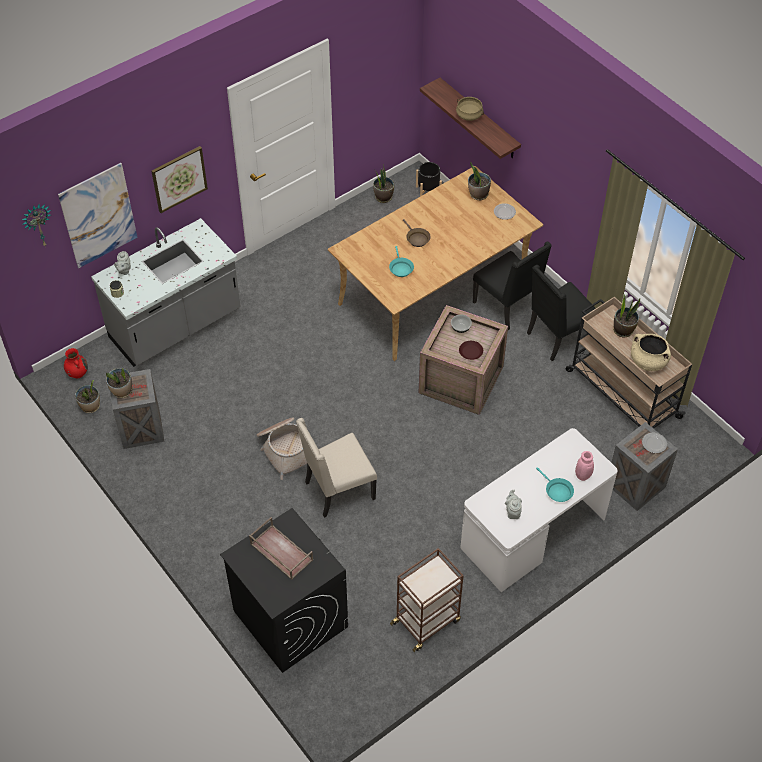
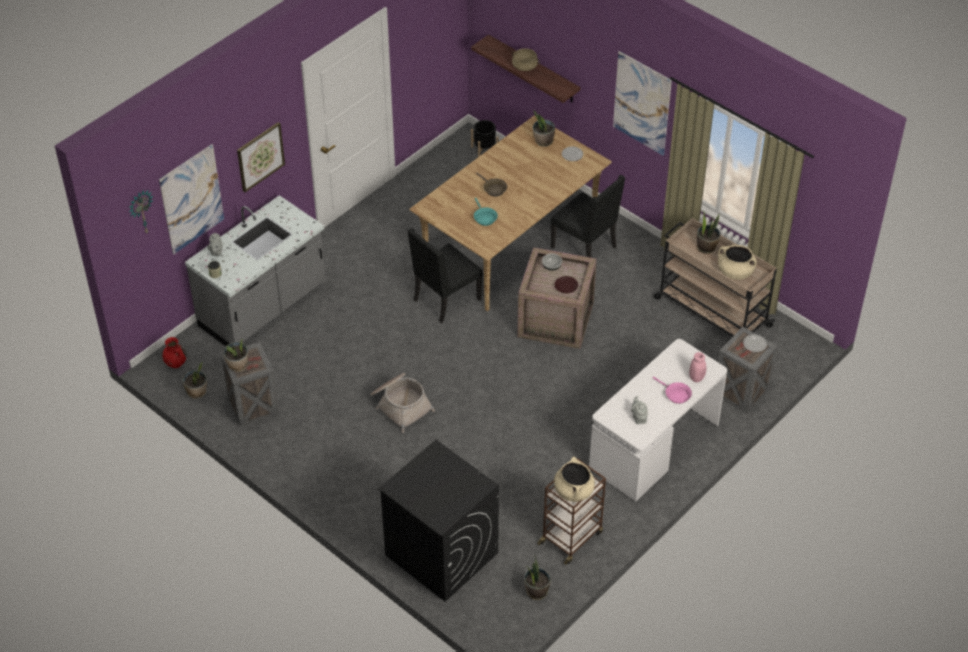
camera: 10 degrees left, 5 degrees down
brown tray [249,517,313,580] -> none
beige chair [296,418,377,518] -> none
potted plant [373,164,394,203] -> potted plant moved to [524,557,551,600]
black chair [527,265,596,361] -> black chair moved to [407,228,483,323]
turquoise frying pan [536,467,574,502] -> pink frying pan [652,376,692,404]
none -> beige cooking pot [554,457,595,502]
none -> picture [613,51,672,156]

